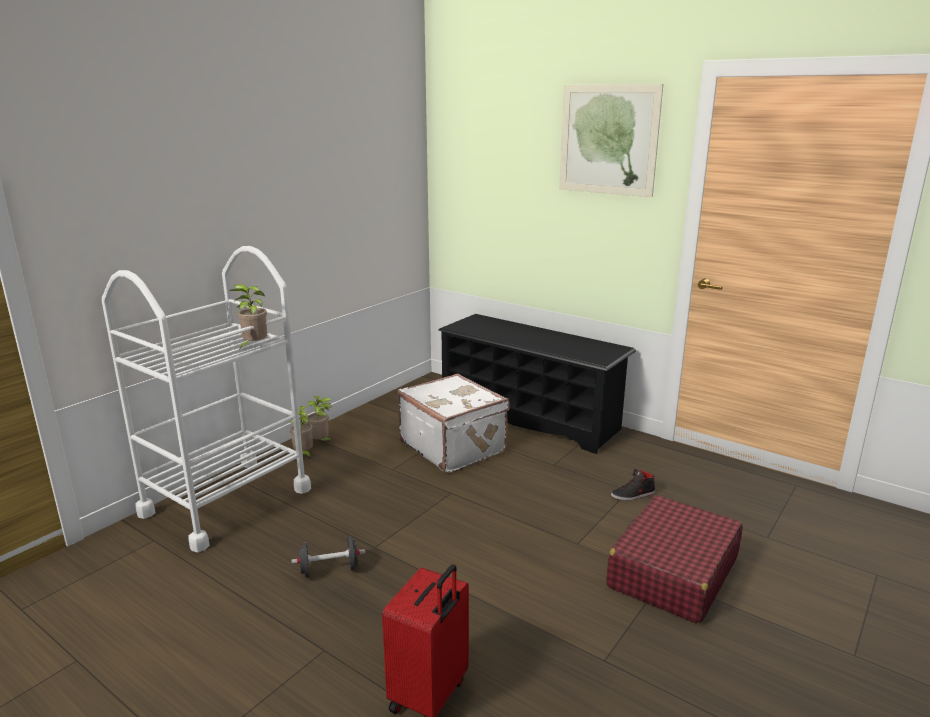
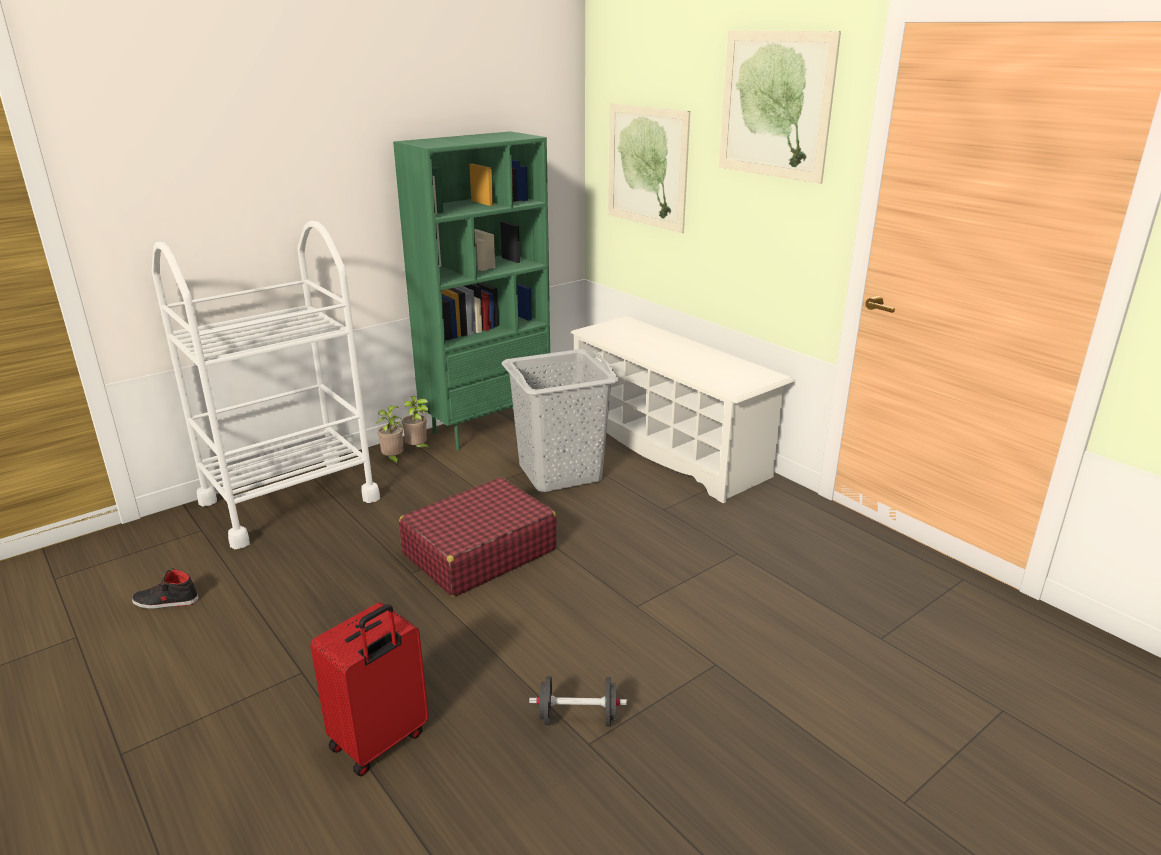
camera: 15 degrees right, 5 degrees up
potted plant [229,284,267,348] -> none
black dumbbell [291,536,365,578] -> black dumbbell moved to [529,677,627,727]
white suitcase [398,373,509,473] -> grey laundry basket [502,349,619,492]
black shoe rack [438,314,636,454] -> white shoe rack [570,316,794,504]
red suitcase [606,495,743,624] -> red suitcase moved to [399,477,557,597]
black shoe [611,469,655,501] -> black shoe moved to [132,568,199,609]
none -> green bookcase [393,131,551,450]
none -> picture [608,103,690,233]

